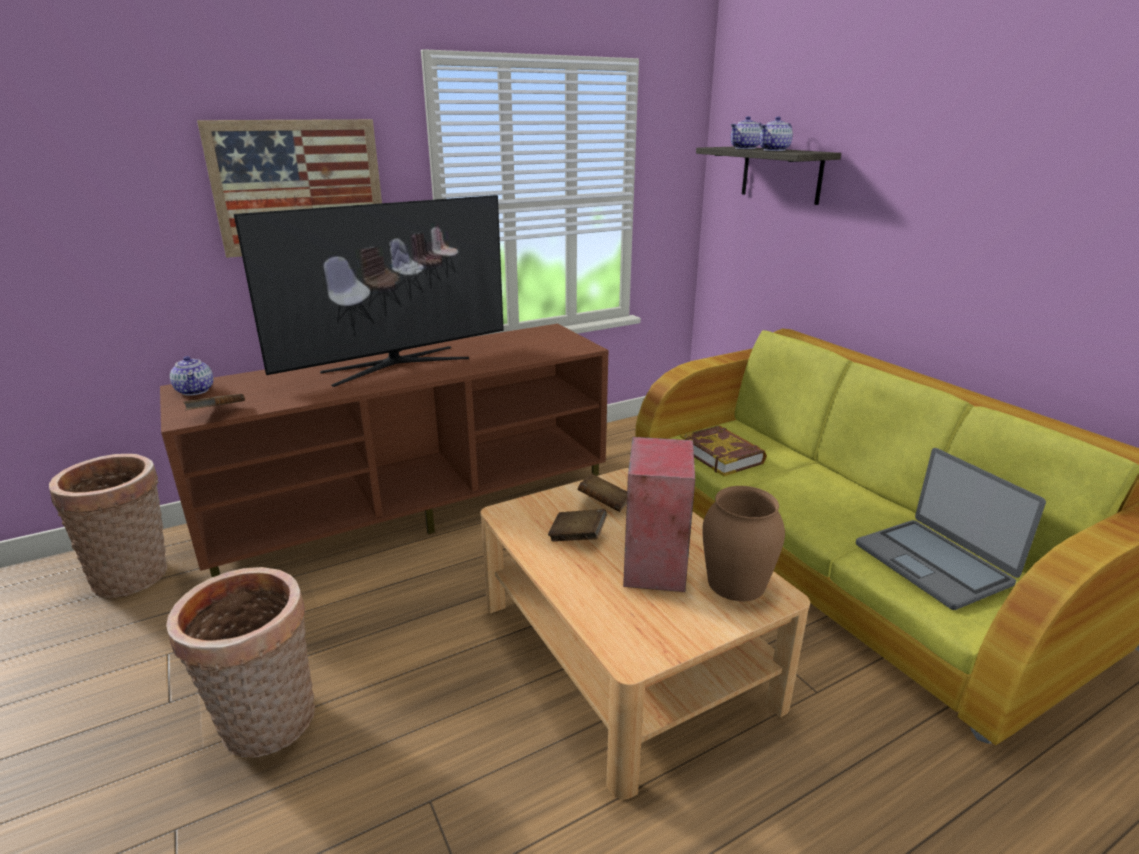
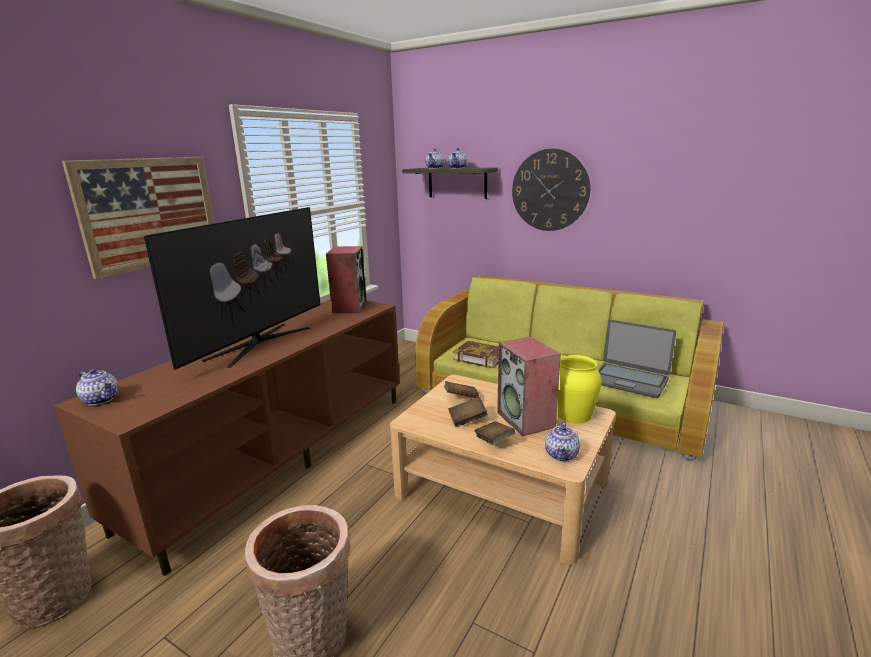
camera: 30 degrees left, 5 degrees down
brown book [183,394,245,410] -> brown book moved to [474,421,516,445]
brown vase [702,486,785,601] -> yellow vase [557,355,602,423]
none -> speaker [326,246,367,313]
none -> wall clock [512,148,590,231]
none -> teapot [545,421,580,461]

